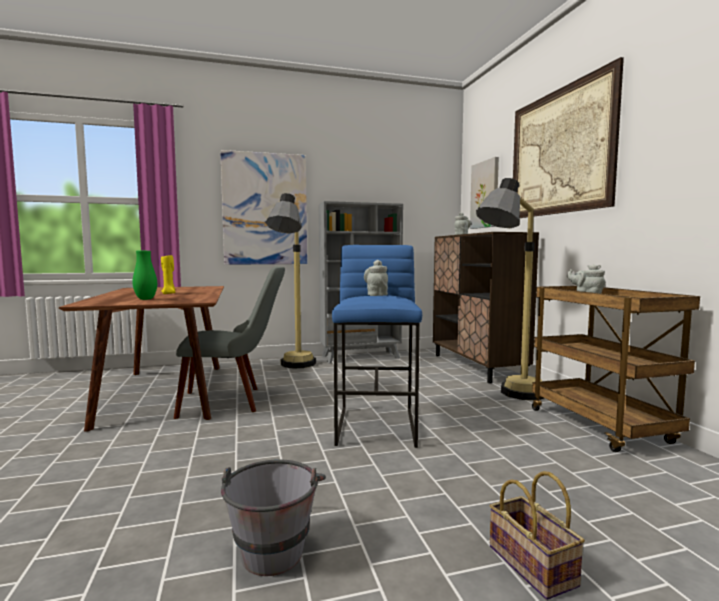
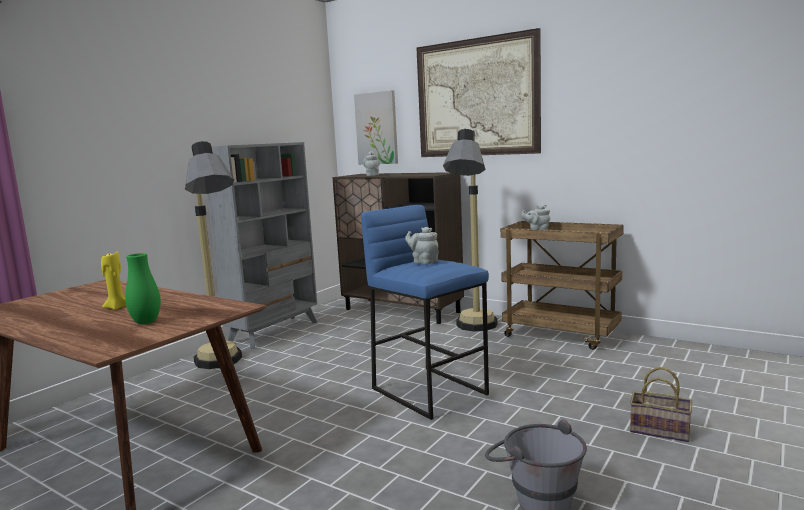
camera: 40 degrees left, 5 degrees up
grey chair [174,266,285,419] -> none
picture [220,150,307,265] -> none

